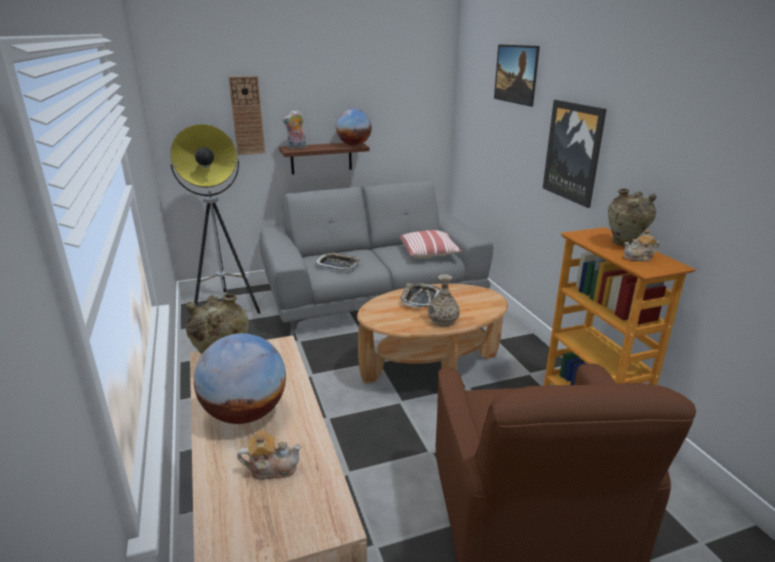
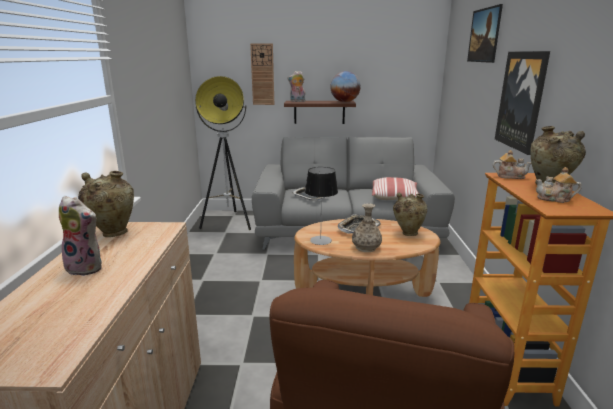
camera: 20 degrees right, 5 degrees down
globe [194,333,286,424] -> plush toy [59,196,102,276]
teapot [237,430,302,480] -> teapot moved to [493,150,532,179]
none -> table lamp [305,167,338,245]
none -> beige vase [393,193,427,236]

